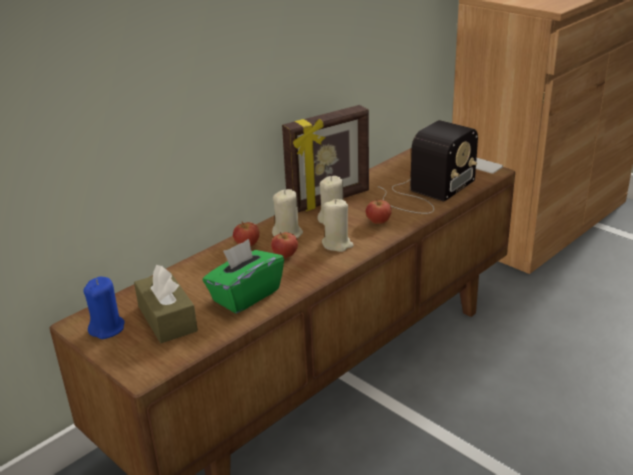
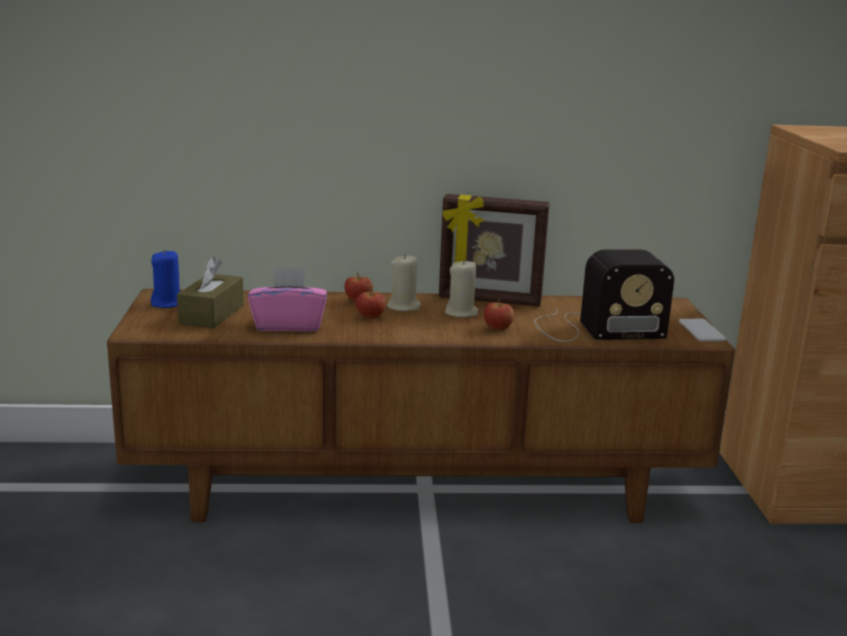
camera: 40 degrees right, 10 degrees down
green tissue box [203,239,284,314] -> pink tissue box [248,266,327,332]
beige candle [322,199,354,252] -> none

